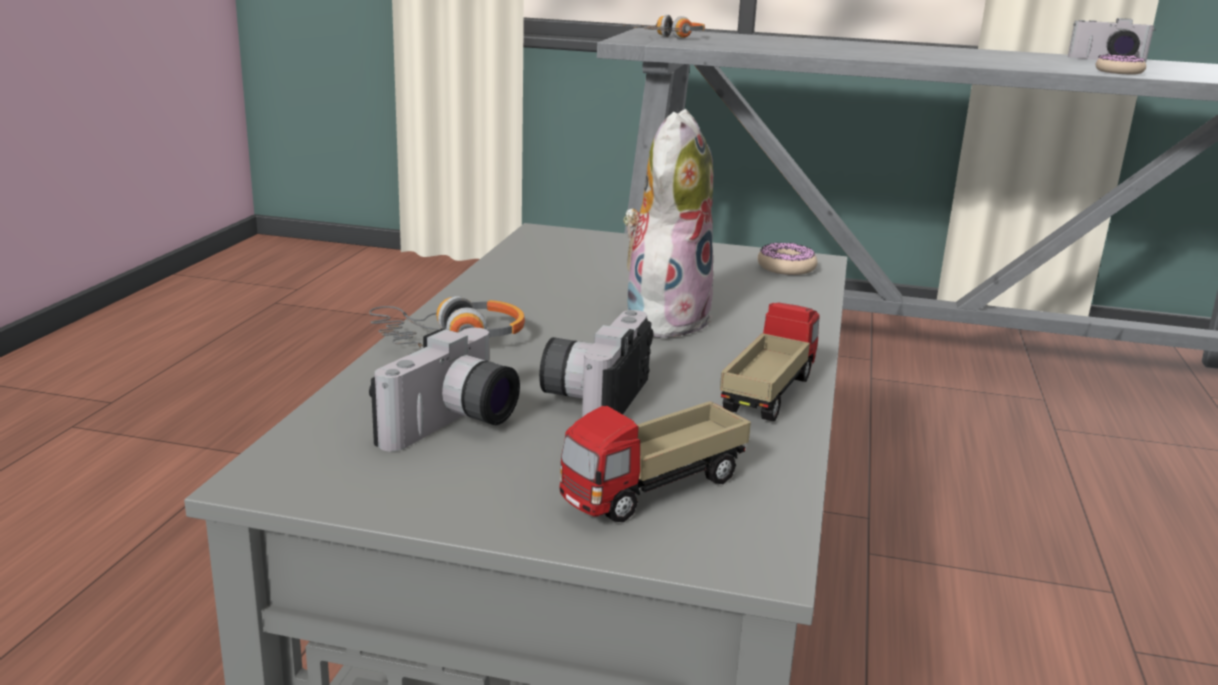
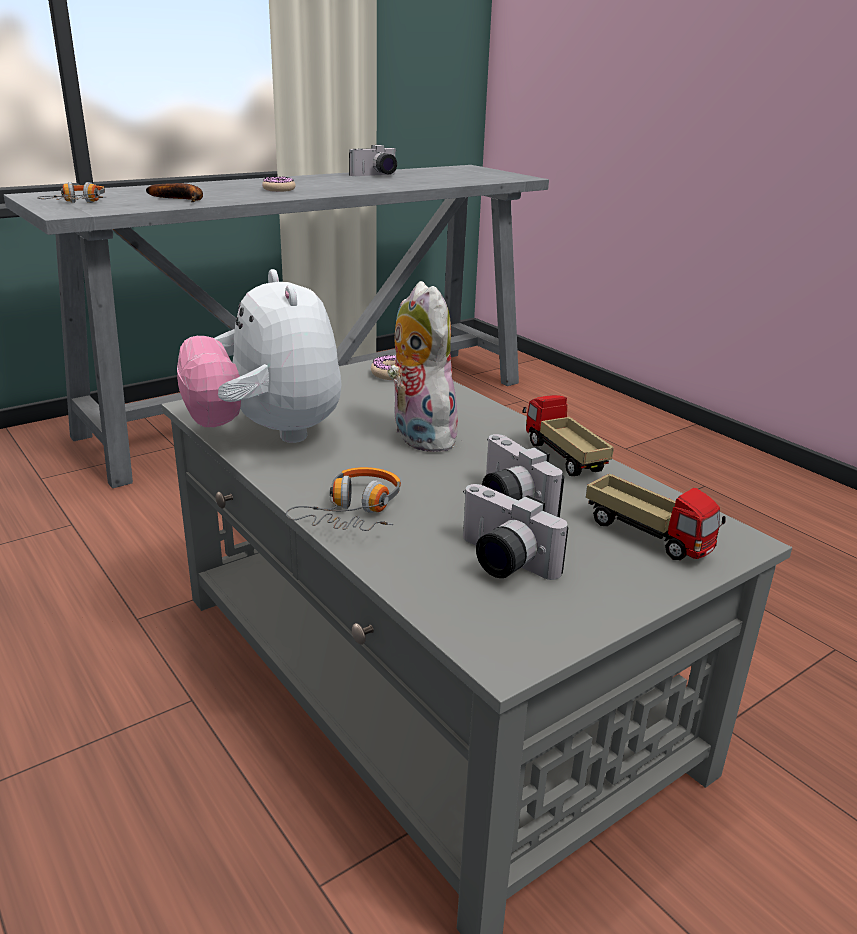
camera: 50 degrees left, 5 degrees up
camera [369,328,520,452] -> camera turned 150 degrees clockwise [463,484,568,580]
toy truck [559,401,751,522] -> toy truck turned 45 degrees counterclockwise [586,474,725,560]
donut [1096,54,1146,75] -> donut moved to [262,176,296,192]
none -> banana [146,183,203,202]
none -> plush toy [177,269,342,443]

